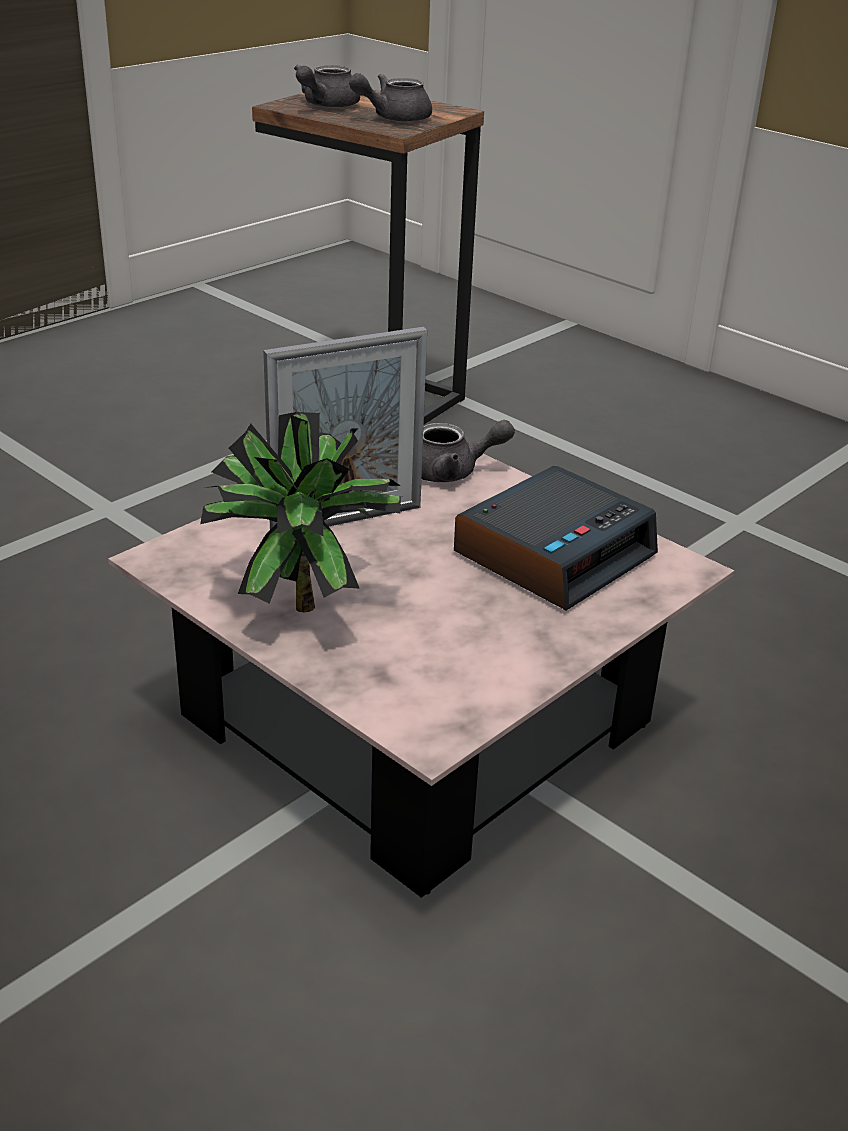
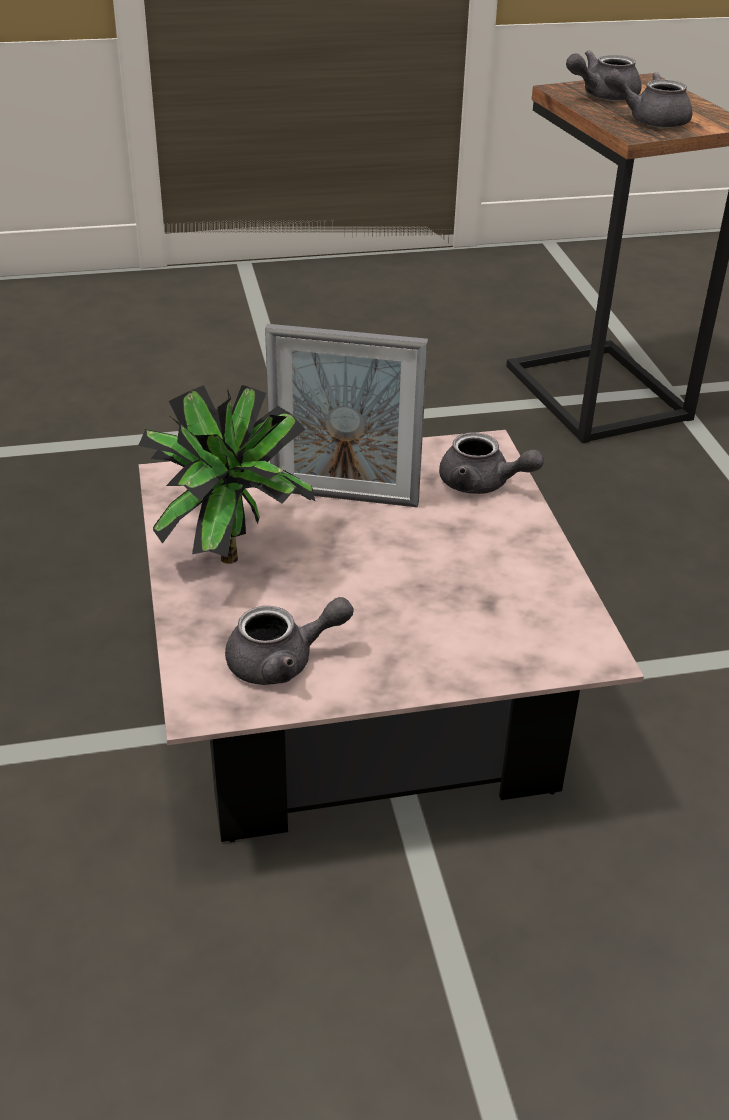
camera: 35 degrees right, 5 degrees up
alarm clock [454,466,658,611] -> none
none -> grey teapot [225,597,354,685]

